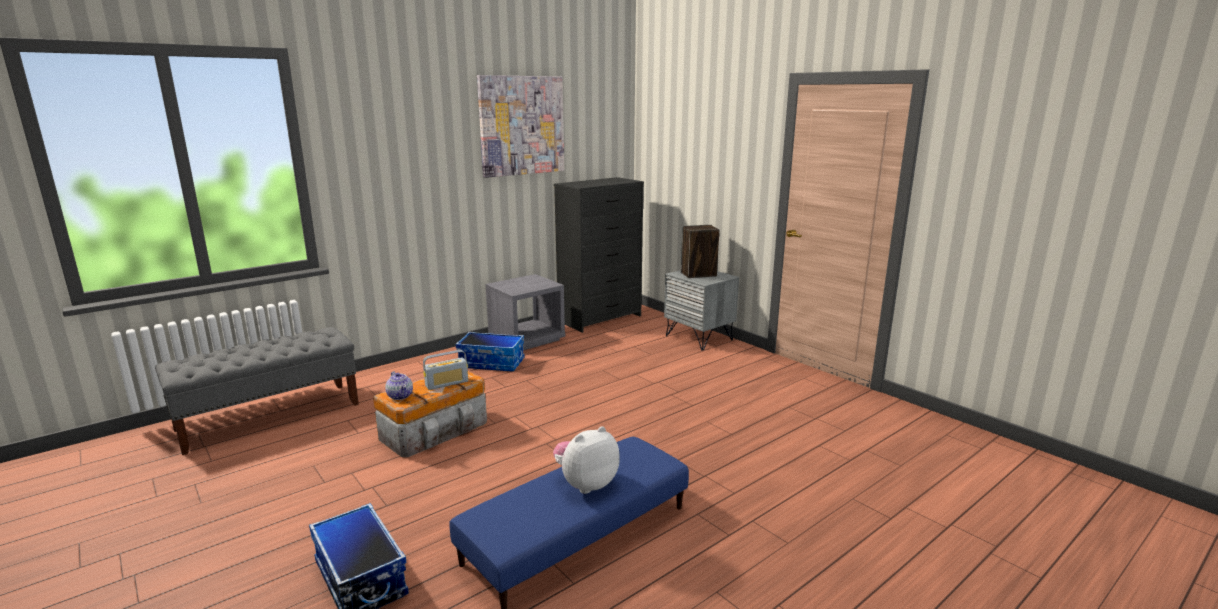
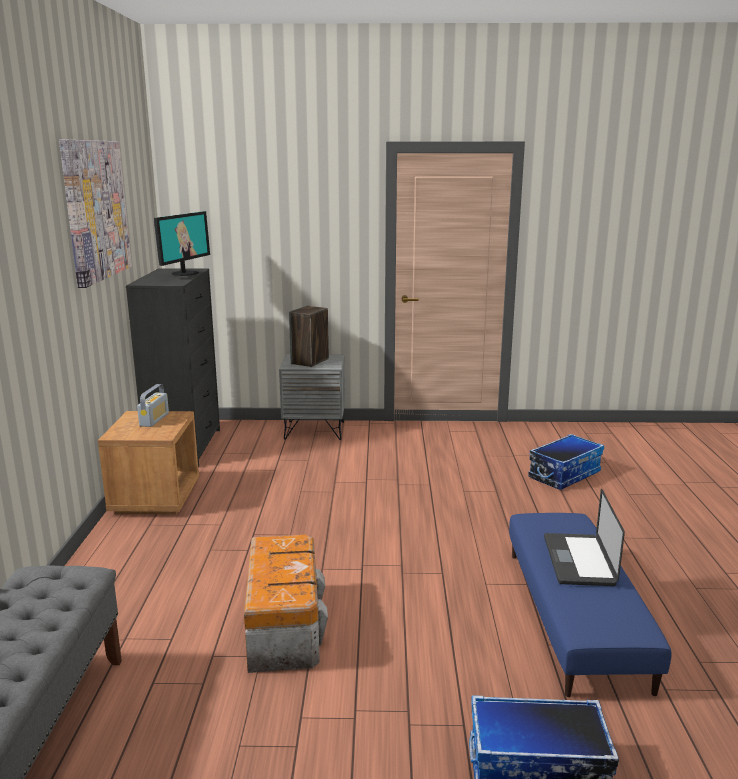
camera: 50 degrees left, 0 degrees up
teapot [385,371,413,400] -> none
radio [423,350,468,390] -> radio moved to [137,384,169,427]
storage box [456,332,524,371] -> storage box moved to [528,434,604,490]
grey nightstand [486,274,565,350] -> brown nightstand [98,411,199,514]
plush toy [553,426,620,494] -> laptop [544,489,625,586]
none -> monitor [154,211,210,276]

